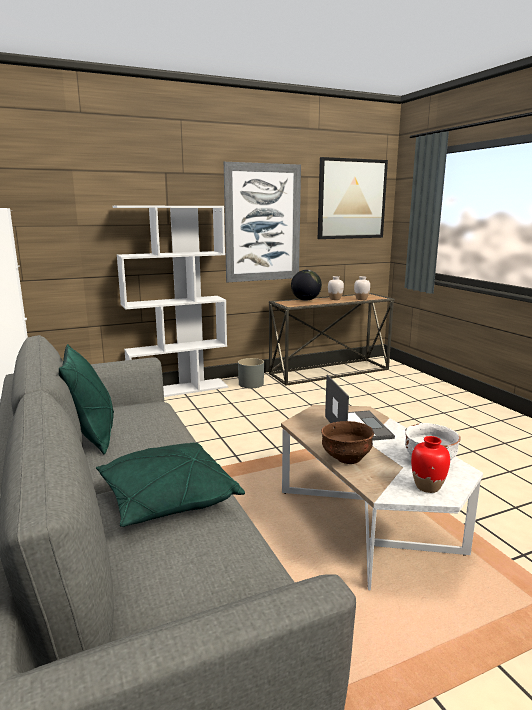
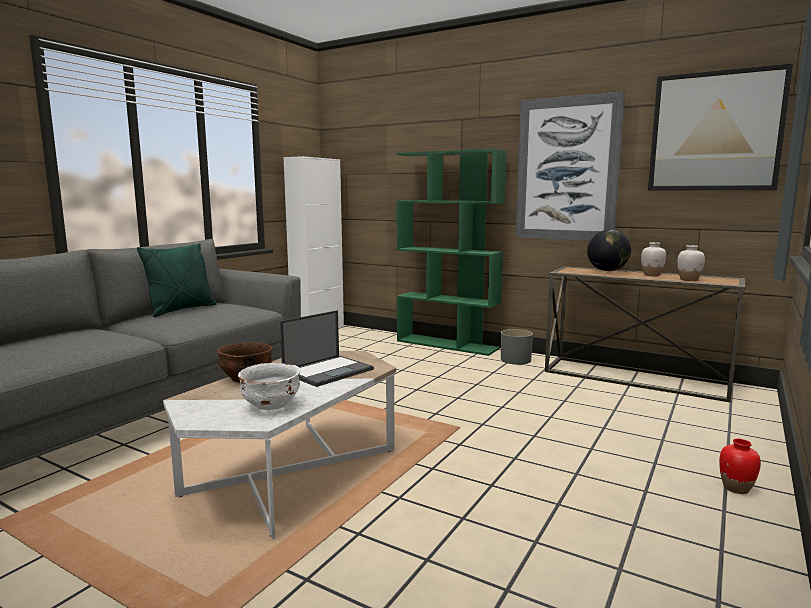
camera: 55 degrees right, 5 degrees down
green pillow [96,443,245,527] -> none
white bookcase [113,206,228,397] -> green bookcase [396,149,507,356]
red vase [411,436,450,493] -> red vase moved to [719,439,761,494]

